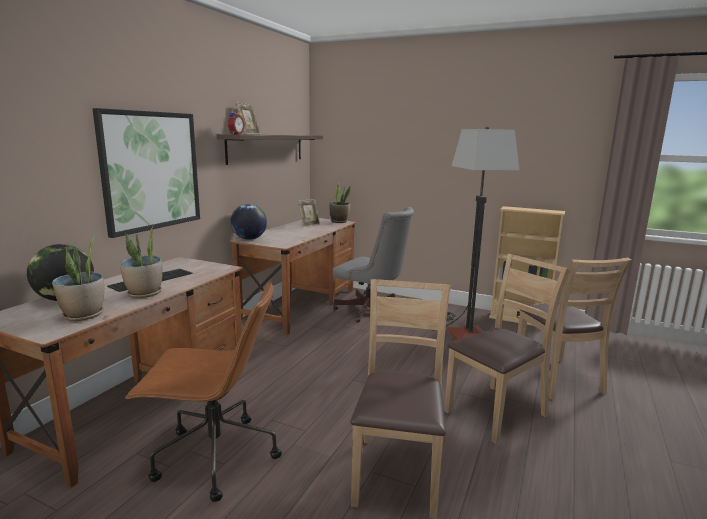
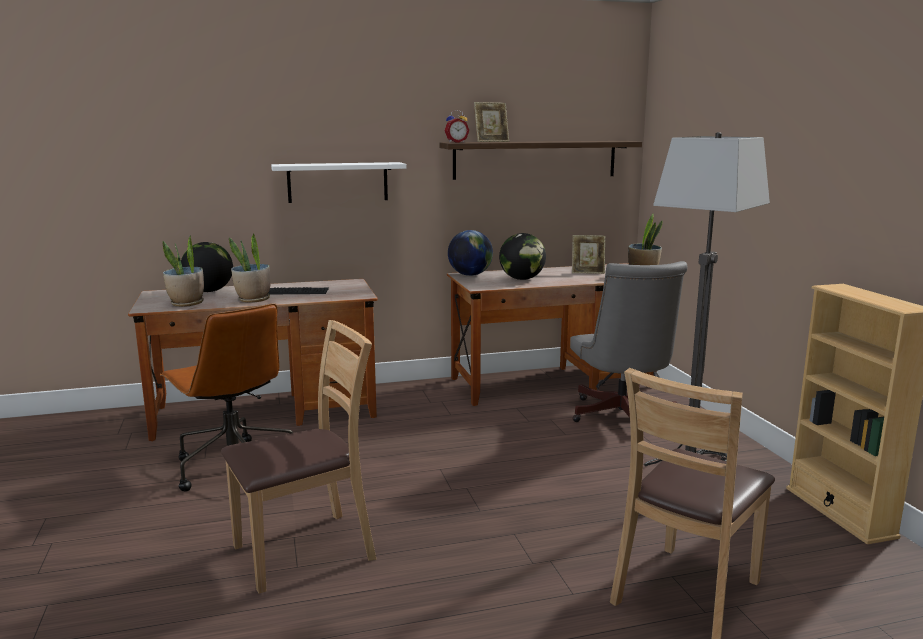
camera: 50 degrees right, 0 degrees up
picture [92,108,200,238] -> white shelf [271,162,407,203]
brown chair [444,254,570,444] -> none
none -> globe [499,233,546,280]

